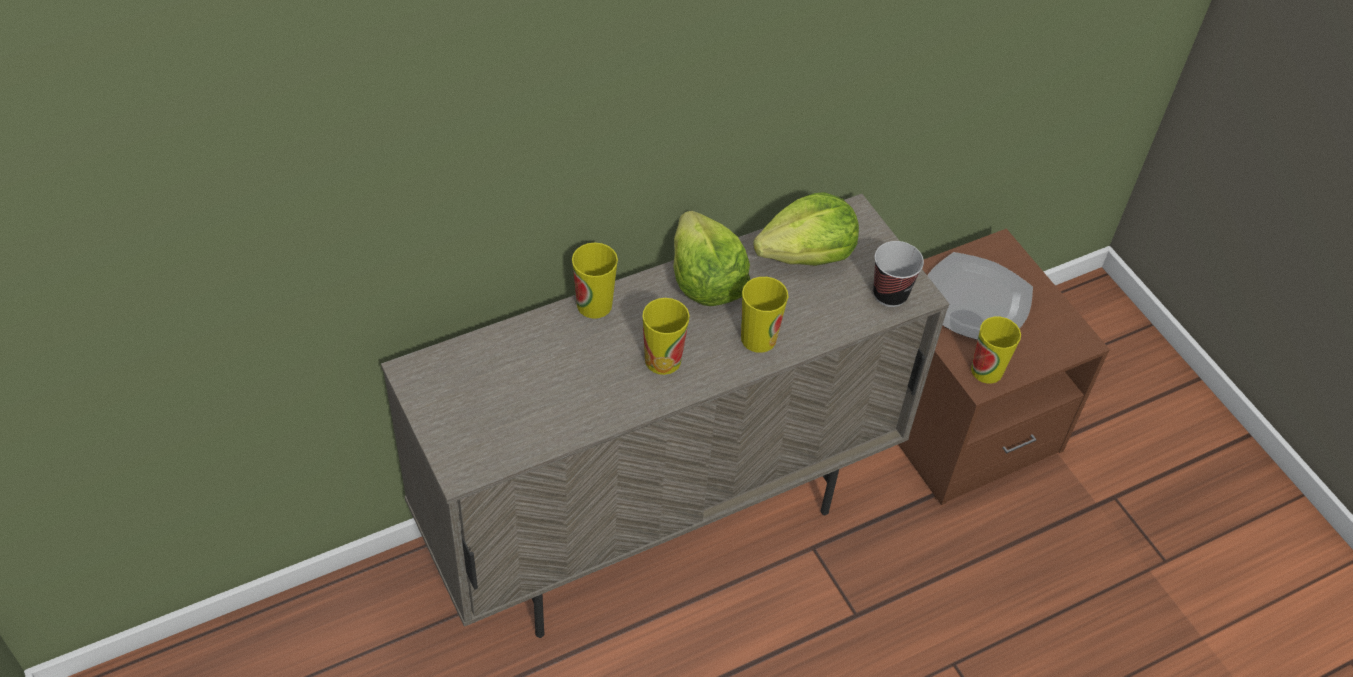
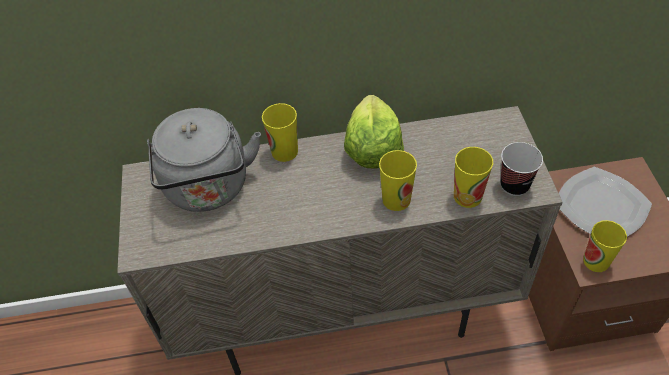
camera: 25 degrees right, 0 degrees up
cup [642,298,690,375] -> cup moved to [454,147,493,208]
lettuce [753,192,859,266] -> none
none -> grey kettle [147,108,261,212]

